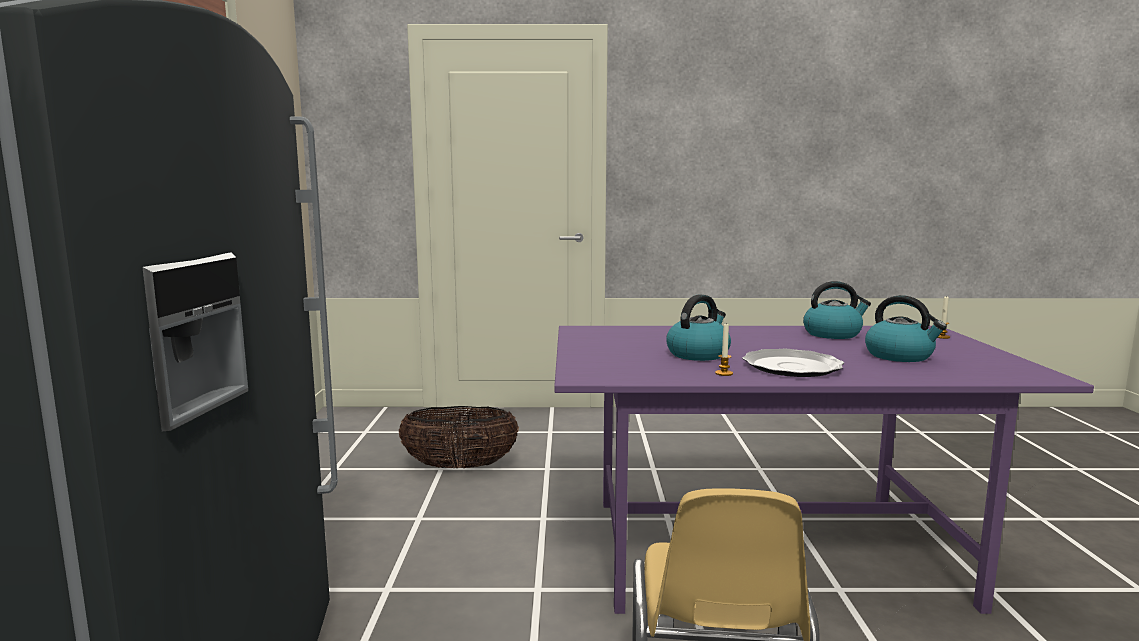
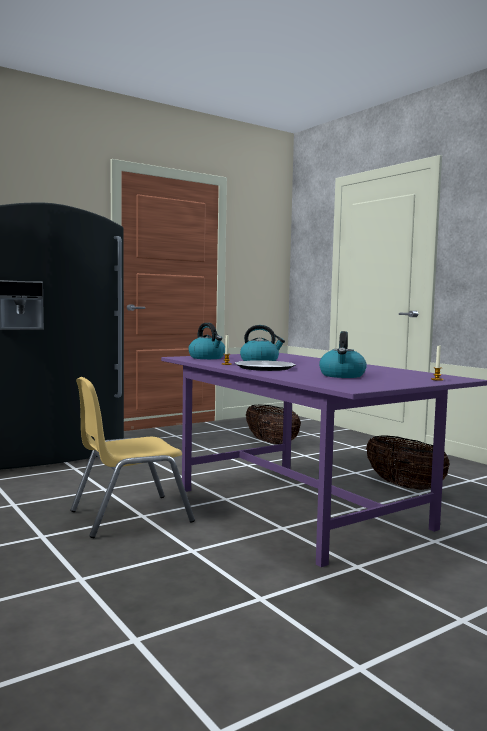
camera: 55 degrees right, 5 degrees down
kettle [803,281,871,339] -> kettle moved to [188,323,225,359]
none -> basket [366,435,450,490]

